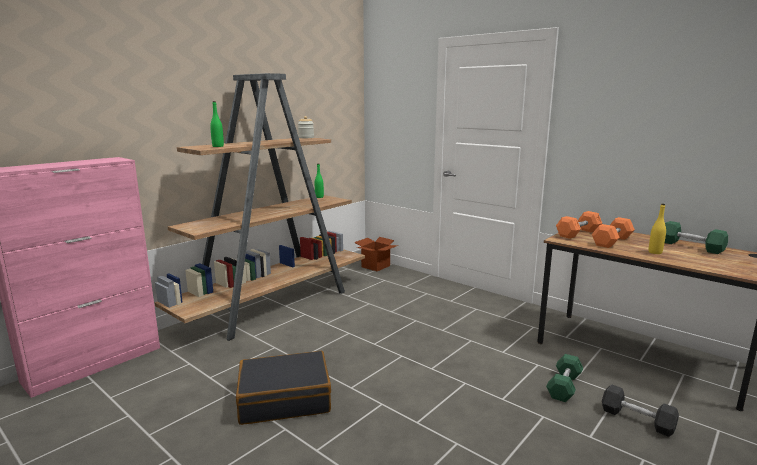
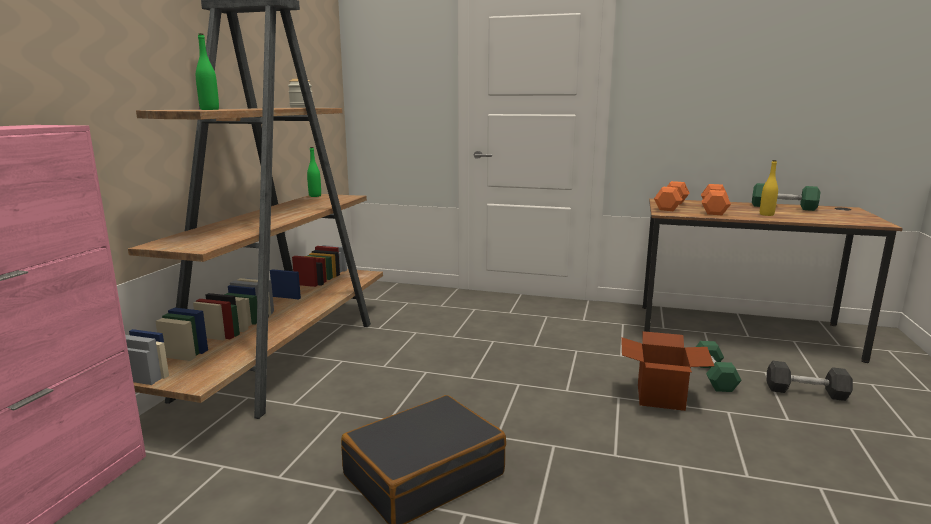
camera: 25 degrees left, 0 degrees up
cardboard box [354,237,398,271] -> cardboard box moved to [621,331,714,411]

